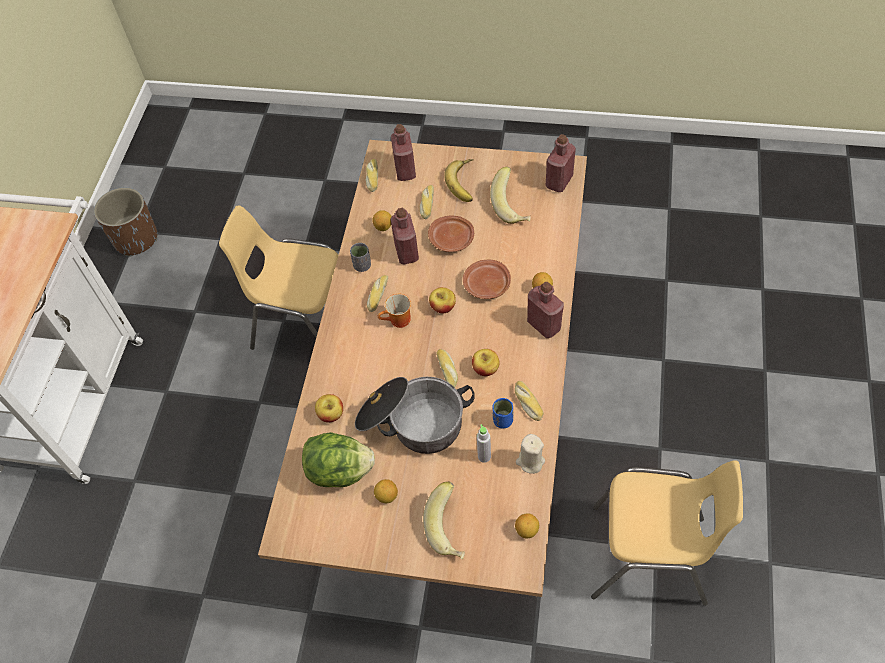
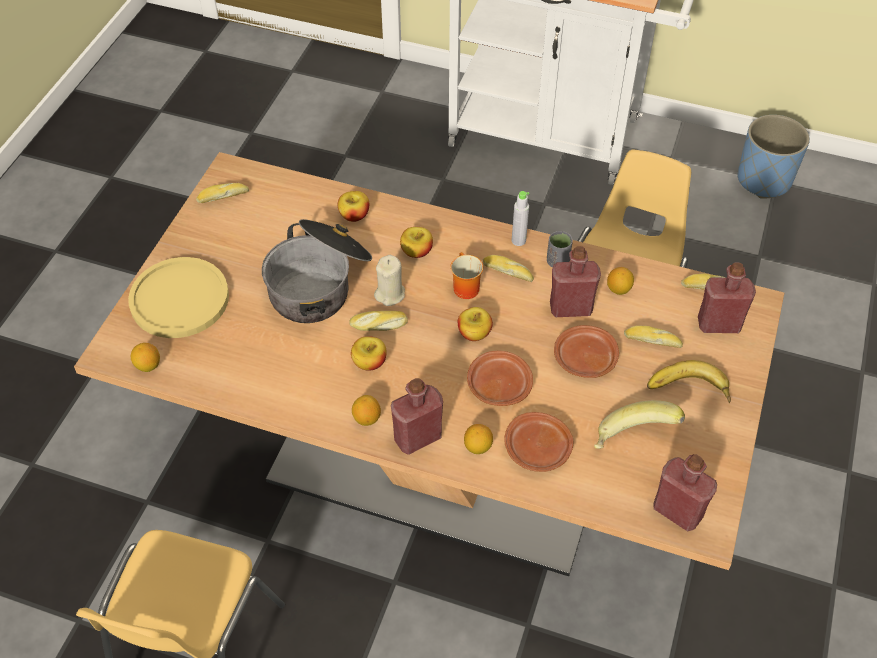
camera: 95 degrees right, 5 degrees down
brown planter [94,188,158,256] -> blue planter [737,115,810,199]
lettuce [302,432,375,487] -> none
lemon [374,479,398,503] -> lemon moved to [352,395,381,426]
banana [423,482,465,559] -> yellow plate [128,257,229,338]
grey bottle [477,424,491,463] -> grey bottle moved to [512,191,530,246]
blue cup [493,398,513,428] -> none
bread [515,381,544,421] -> bread moved to [196,183,249,203]
beige candle [516,434,545,474] -> beige candle moved to [374,255,405,306]
none -> apple [400,227,433,258]
none -> brown plate [504,412,573,472]

